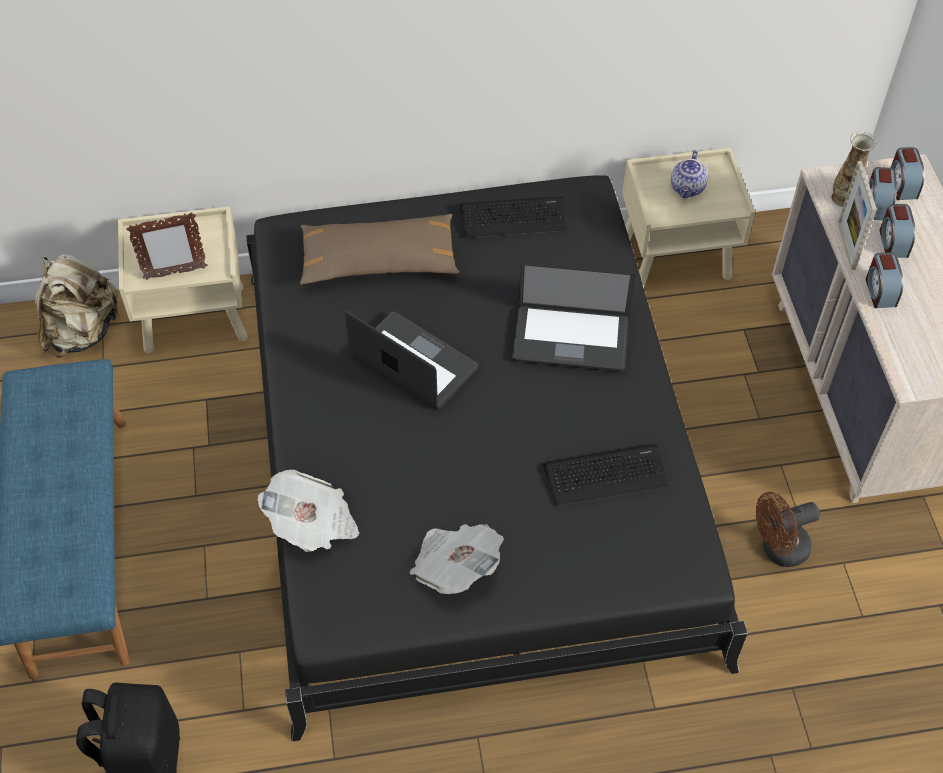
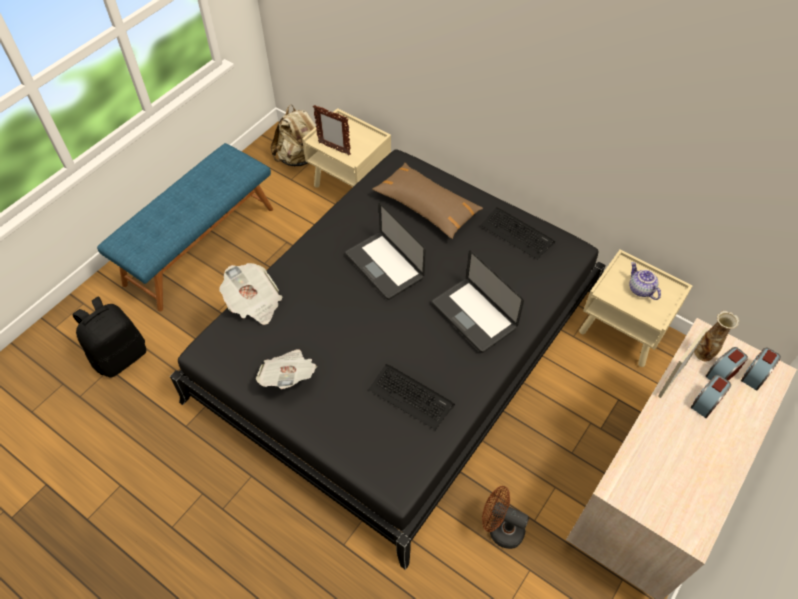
camera: 45 degrees right, 0 degrees up
laptop [344,310,479,410] -> laptop turned 150 degrees clockwise [346,203,426,300]
teapot [671,150,708,198] -> teapot turned 90 degrees clockwise [629,262,661,300]
alarm clock [866,252,903,308] -> none

